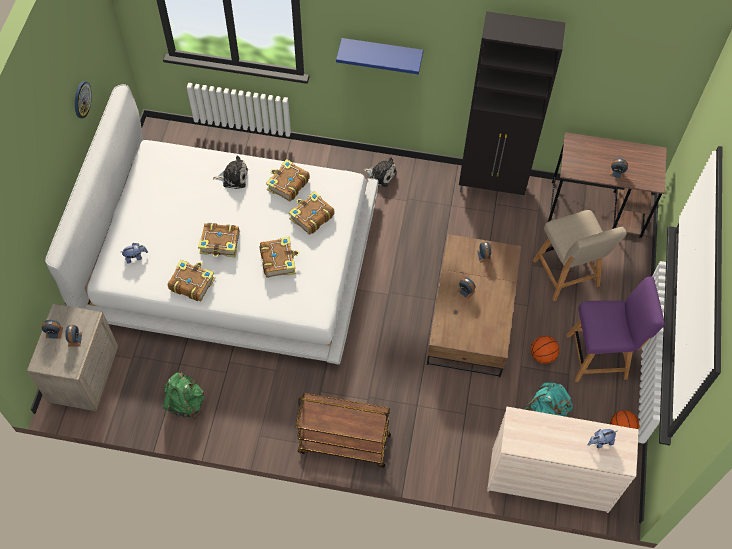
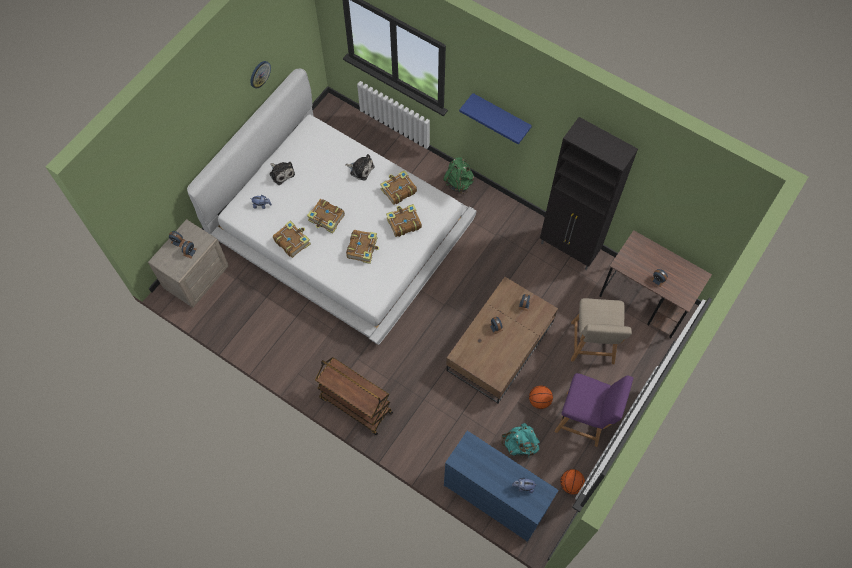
camera: 25 degrees right, 5 degrees up
green backpack [163,372,204,419] -> green backpack moved to [443,157,474,194]
plush toy [363,157,397,187] -> plush toy moved to [270,162,295,185]
beige dresser [487,407,639,513] -> blue dresser [444,431,559,542]

